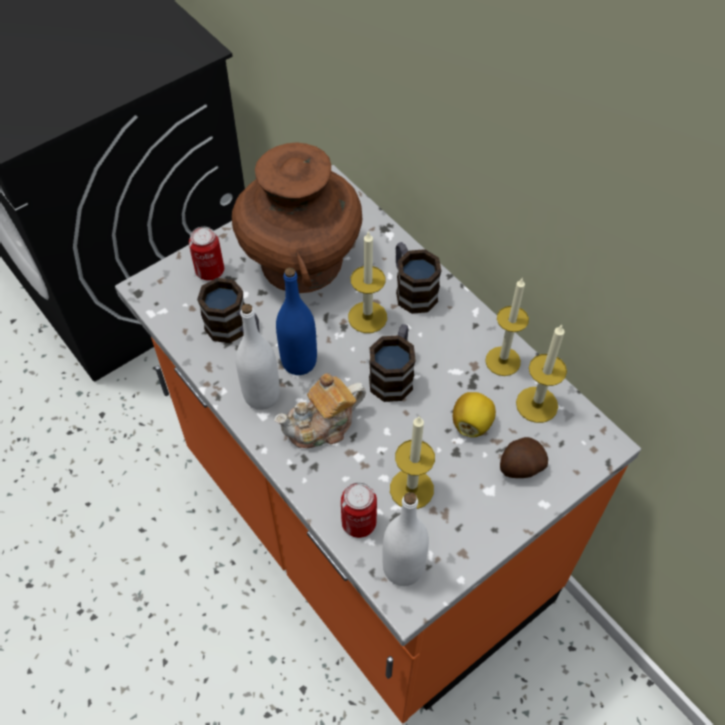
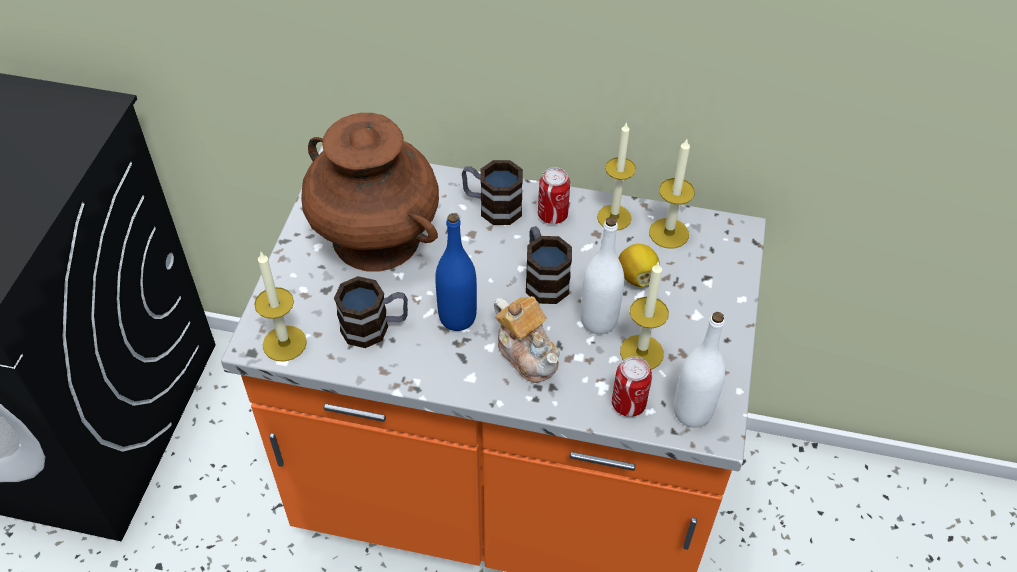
camera: 40 degrees left, 5 degrees down
can [189,227,224,280] -> can moved to [538,167,570,224]
white bottle [236,304,280,410] -> white bottle moved to [580,217,624,334]
teapot [274,373,366,448] -> teapot turned 60 degrees counterclockwise [494,296,560,383]
candle [348,231,387,333] -> candle moved to [254,252,307,362]
potato [500,437,548,478] -> none

